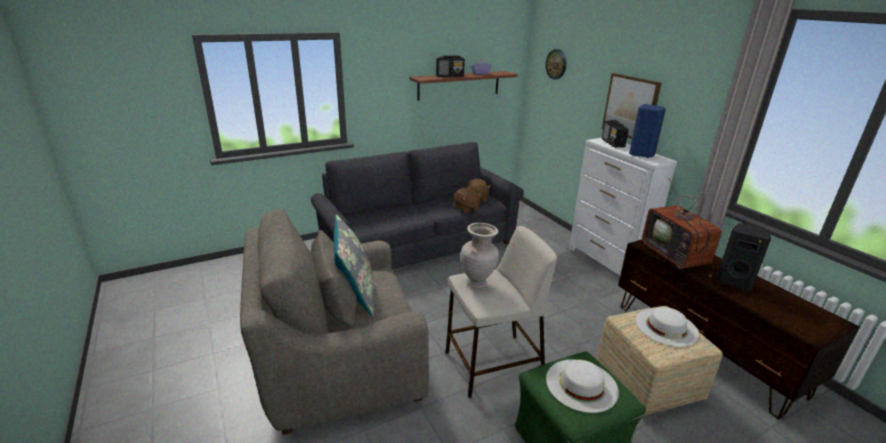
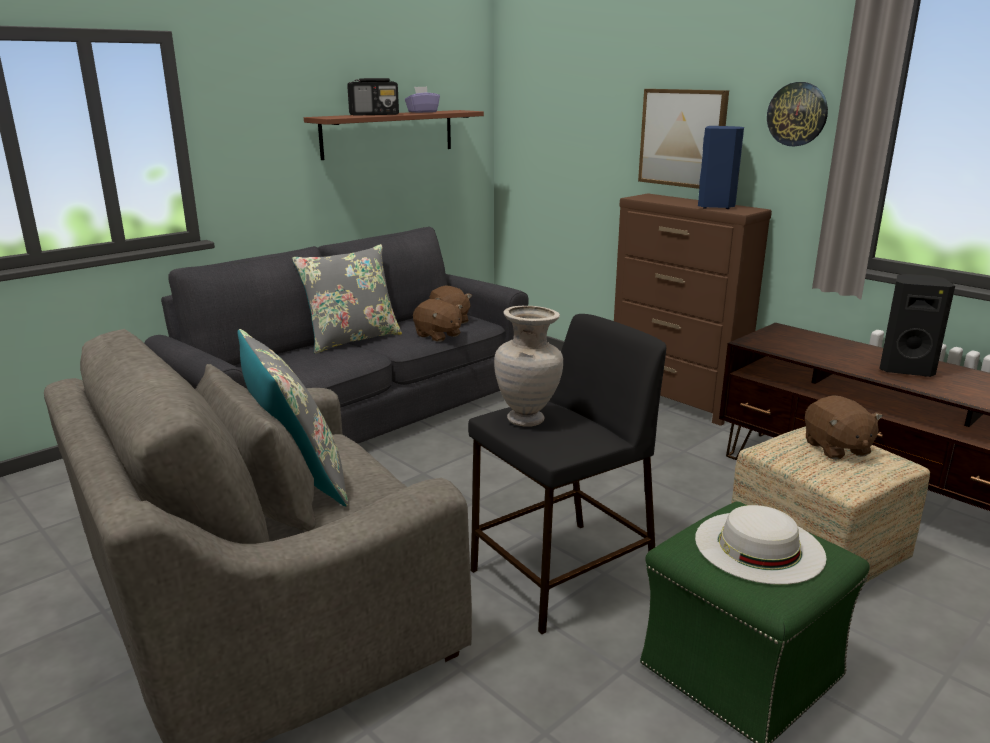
camera: 15 degrees left, 5 degrees down
beige stool [446,226,557,398] -> black stool [468,314,666,634]
wall clock [545,49,566,80] -> wall clock moved to [767,82,828,146]
white dresser [569,138,677,275] -> brown dresser [614,194,772,426]
radio [602,120,629,148] -> none
white hat [636,307,699,347] -> brown plush toy [805,395,883,460]
television [642,178,722,277] -> none
none -> grey pillow [292,244,402,354]

